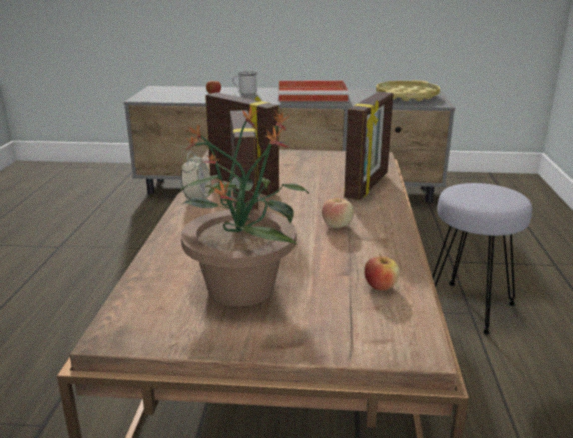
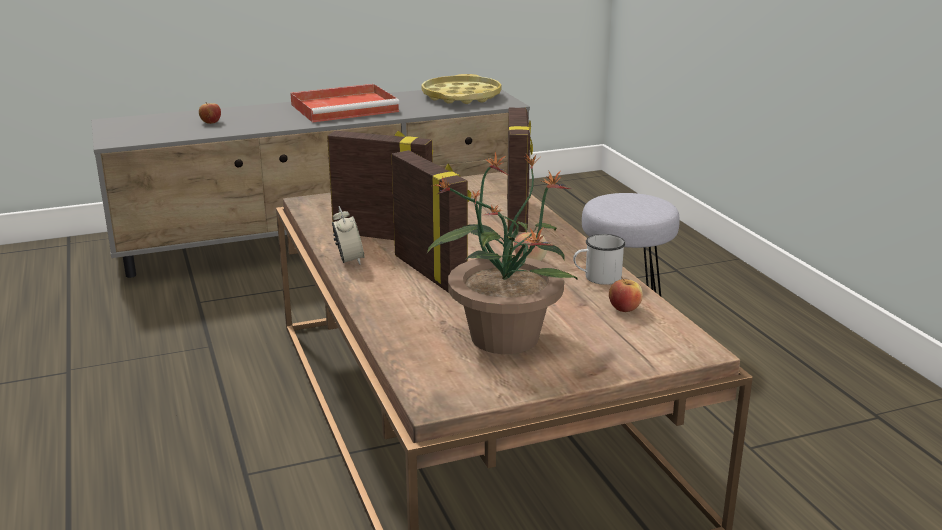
camera: 25 degrees left, 0 degrees up
white mug [232,71,257,94] -> white mug moved to [573,234,626,285]

